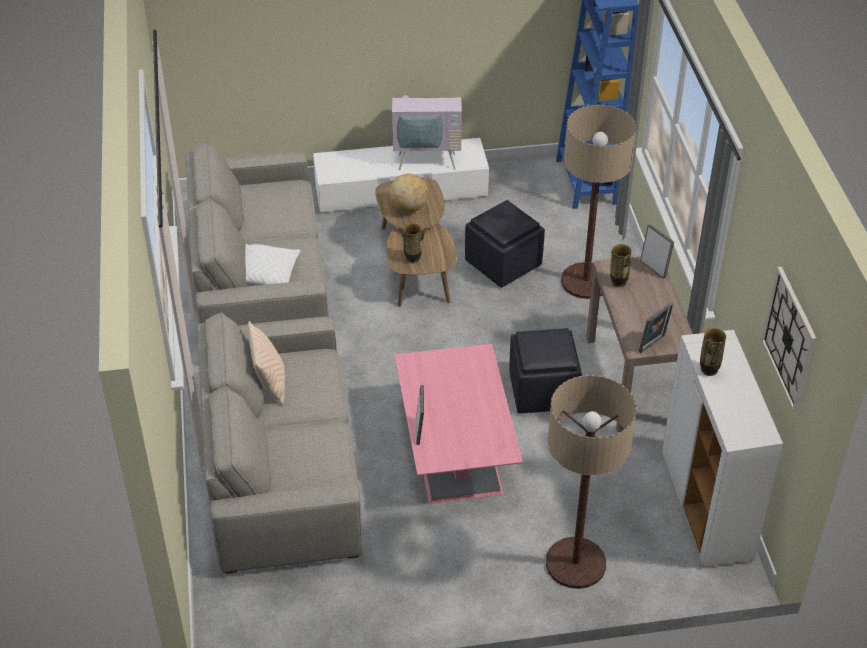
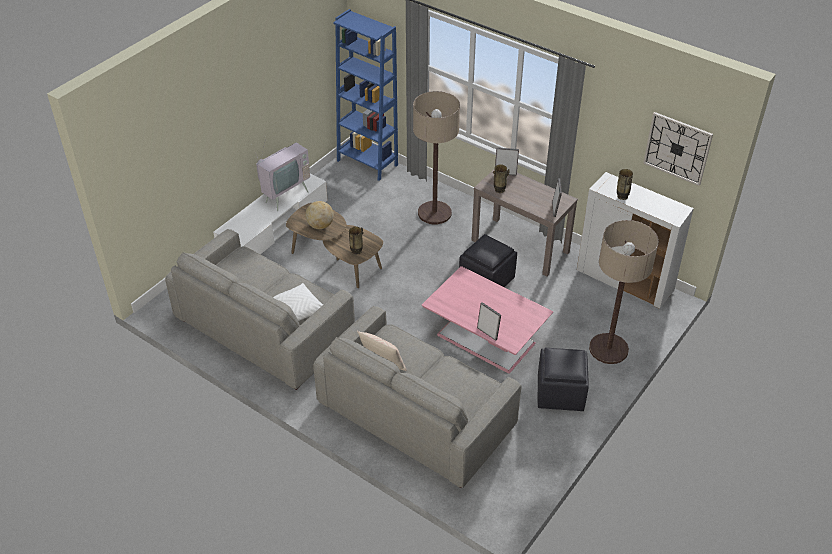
camera: 45 degrees left, 0 degrees up
black ottoman [465,200,545,288] -> black ottoman moved to [538,347,589,411]

